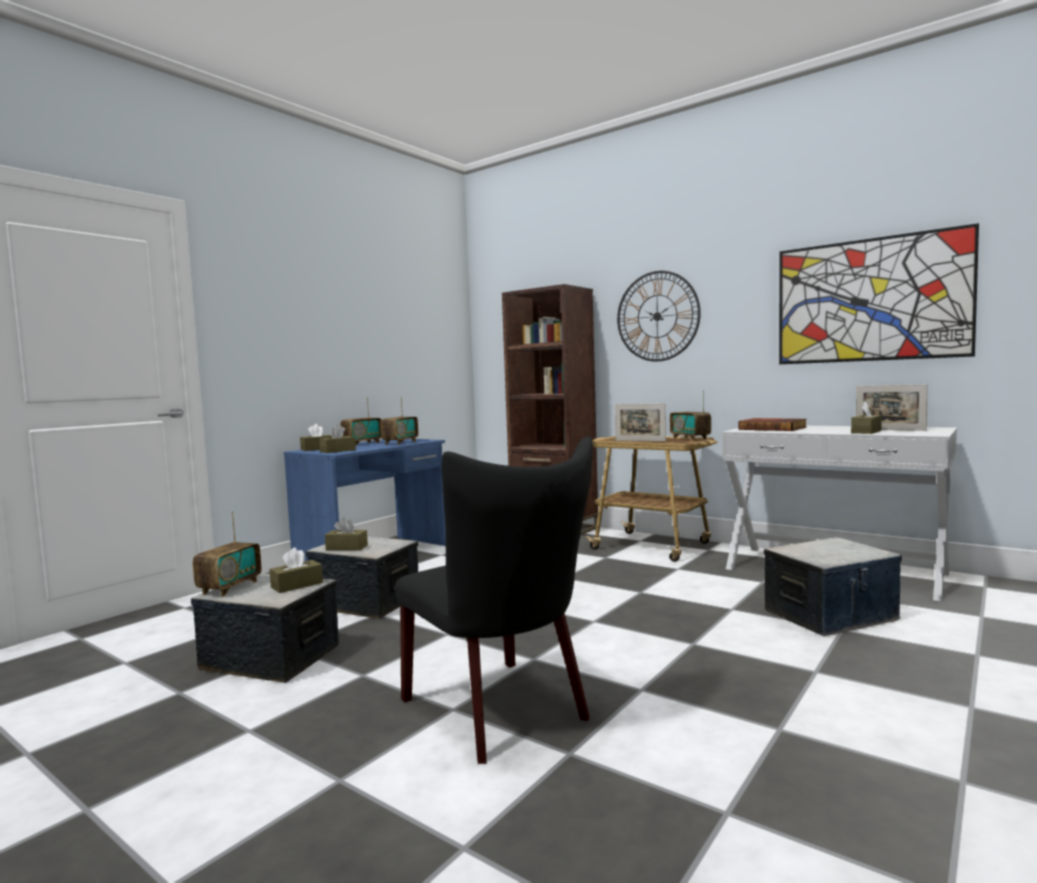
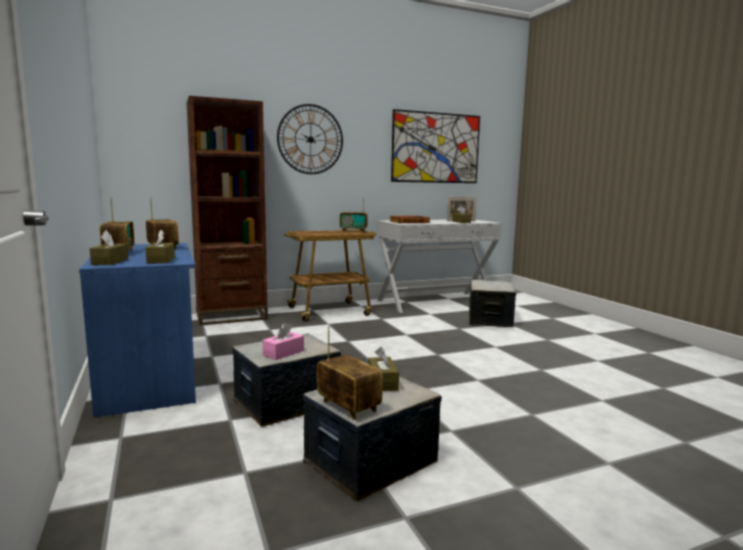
camera: 60 degrees left, 5 degrees up
brown tissue box [325,517,368,550] -> pink tissue box [262,322,304,360]
black chair [395,436,593,764] -> none
picture frame [615,404,666,441] -> none

